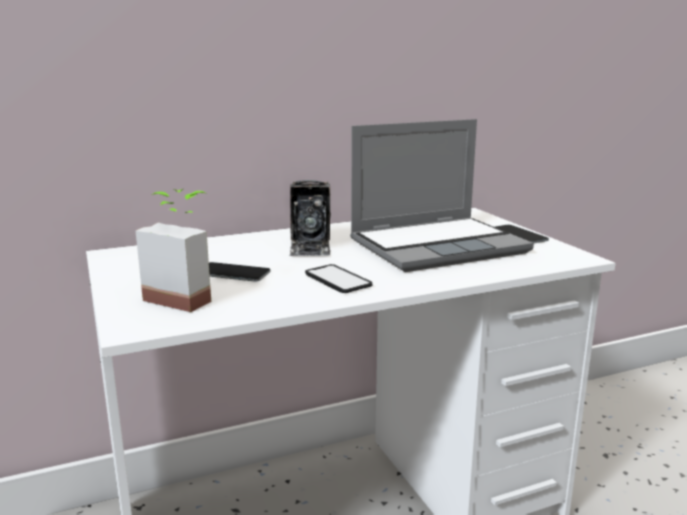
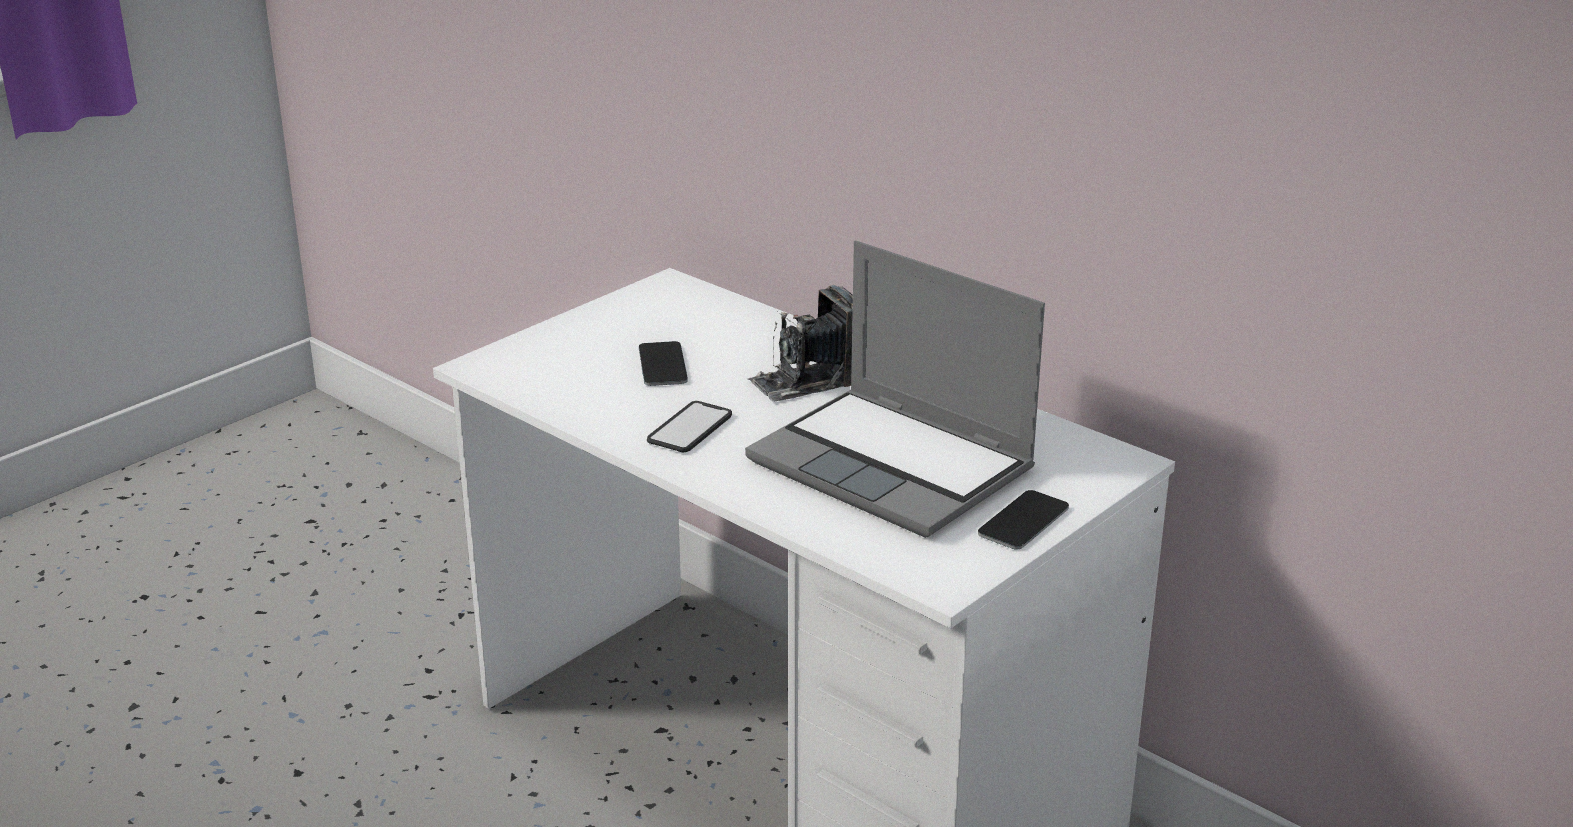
camera: 65 degrees right, 10 degrees up
potted plant [136,188,211,312] -> none

